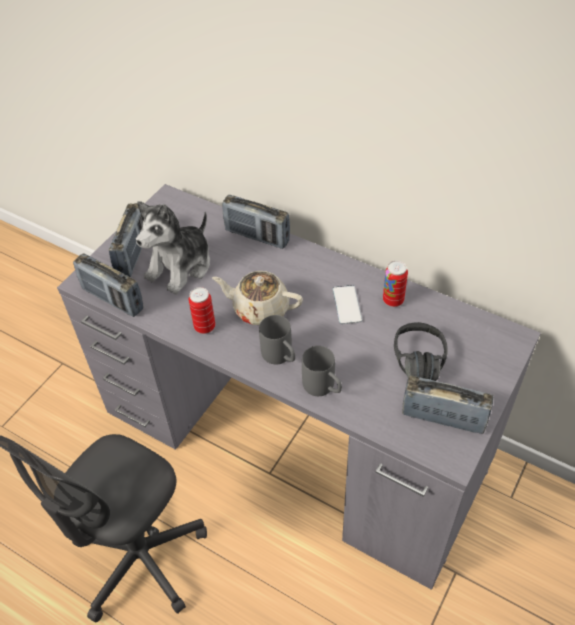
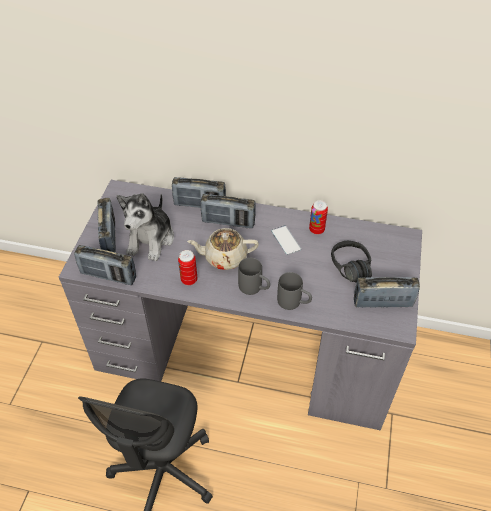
camera: 20 degrees left, 0 degrees up
none -> radio [201,194,256,228]

